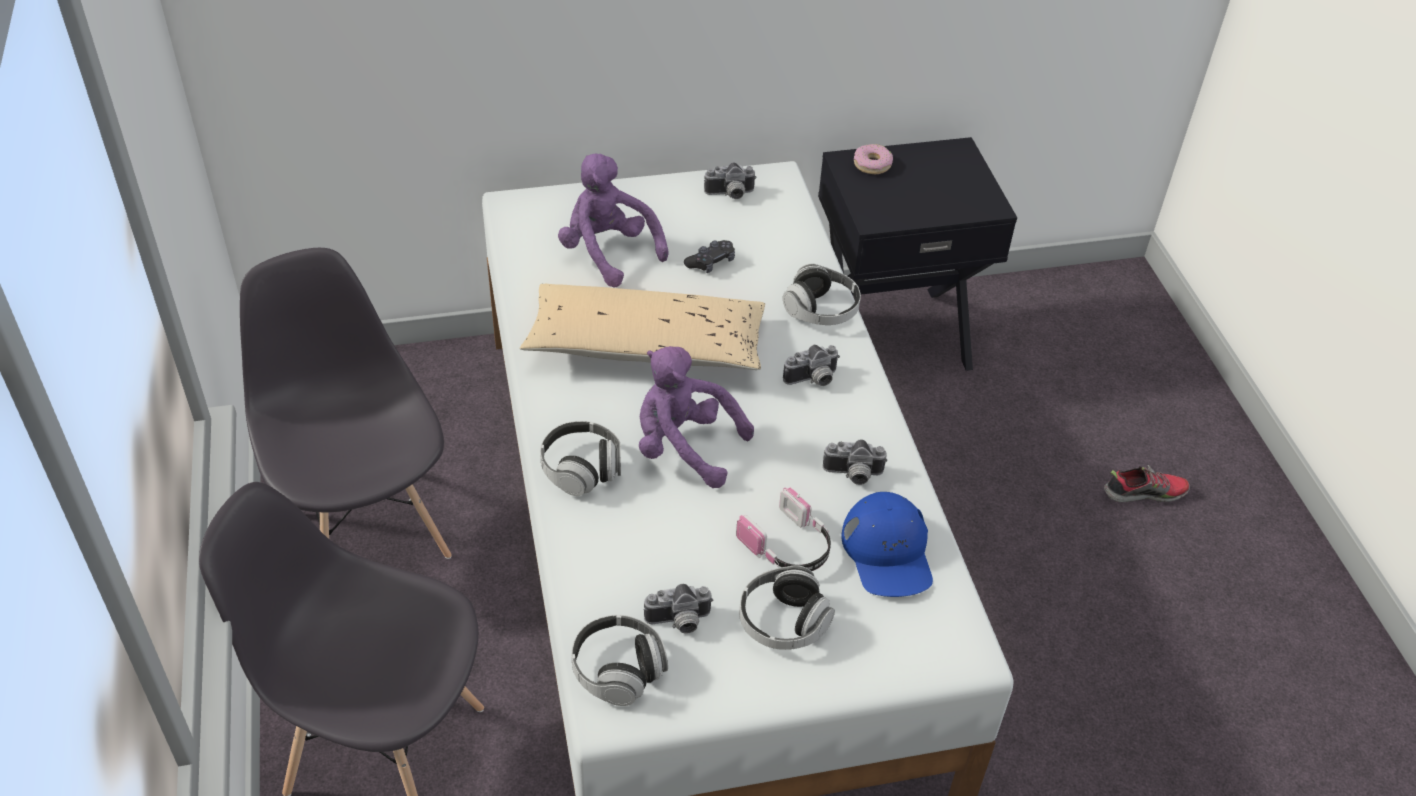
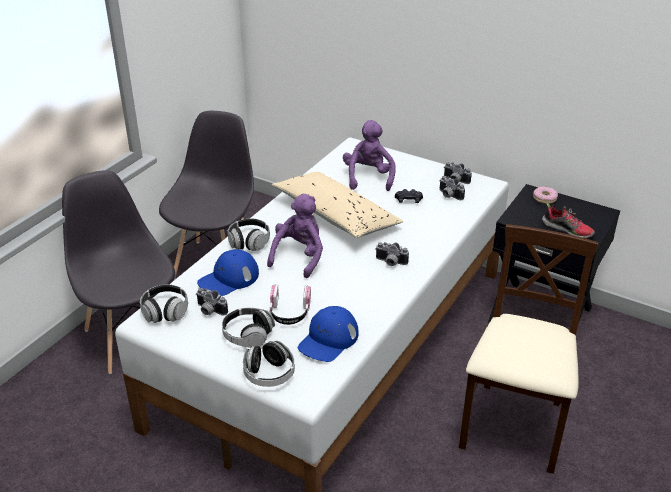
camera: 45 degrees right, 10 degrees down
purple plush toy [639,346,754,488] -> purple plush toy turned 45 degrees clockwise [267,194,323,278]
headphones [783,264,861,325] -> headphones moved to [243,340,295,387]
camera [823,439,888,485] -> camera moved to [439,176,465,200]
shoe [1104,465,1190,502] -> shoe moved to [542,203,595,238]
none -> blue cap [197,249,259,296]
none -> beige chair [459,224,599,474]

